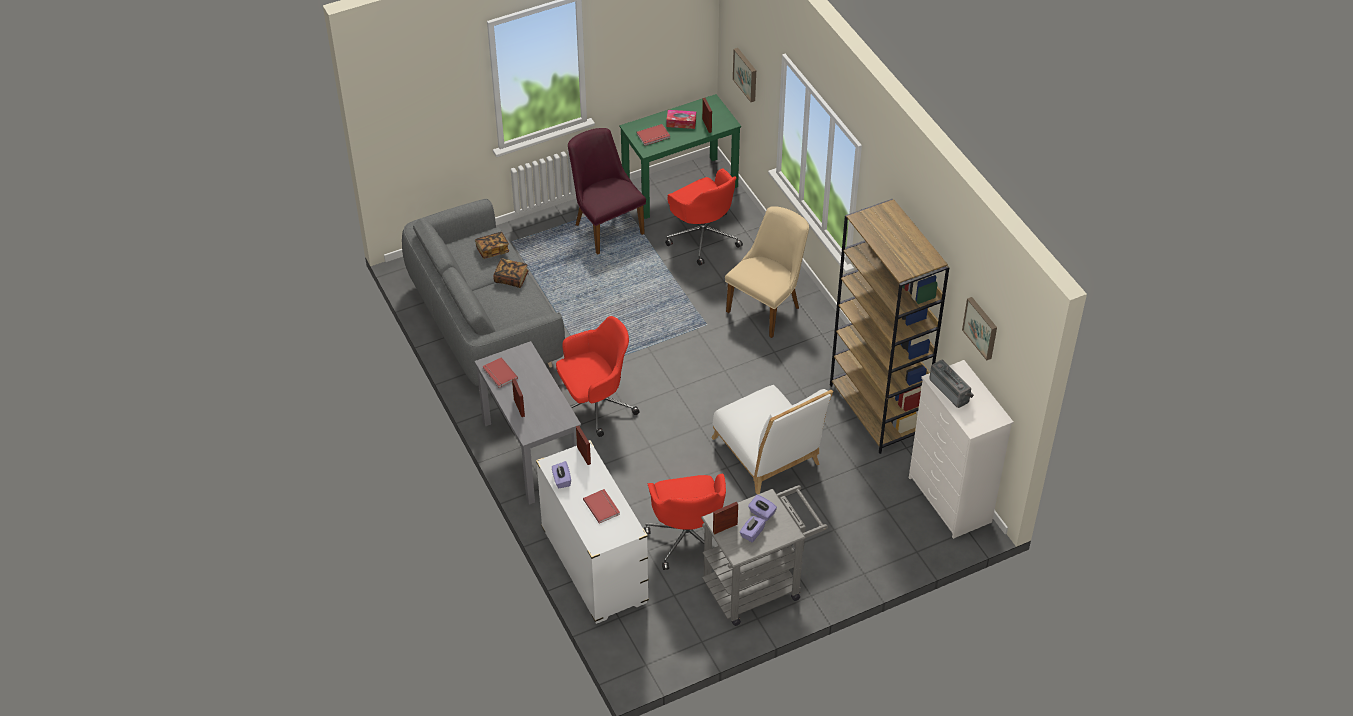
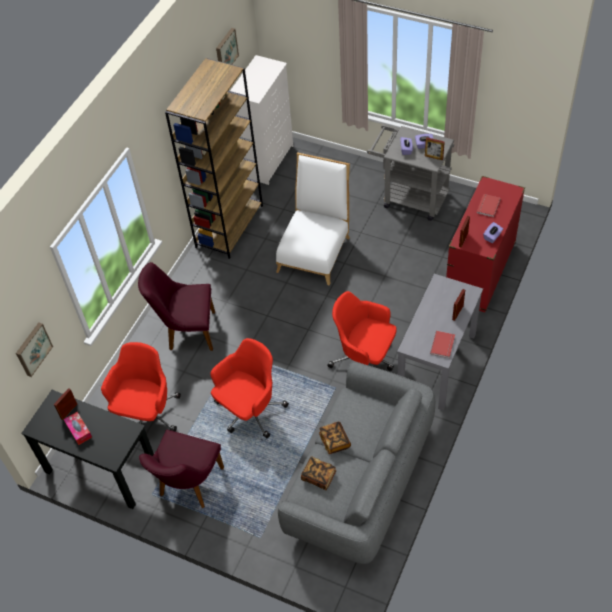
camera: 125 degrees left, 5 degrees up
white dresser [536,440,649,624] -> red dresser [446,176,525,312]
green desk [619,94,741,219] -> black desk [21,390,154,509]
red book [636,124,670,146] -> none
red office chair [644,474,726,570] -> red office chair moved to [211,338,289,438]
beige chair [725,206,809,338] -> purple chair [138,262,215,351]
radio [929,360,974,408] -> none

